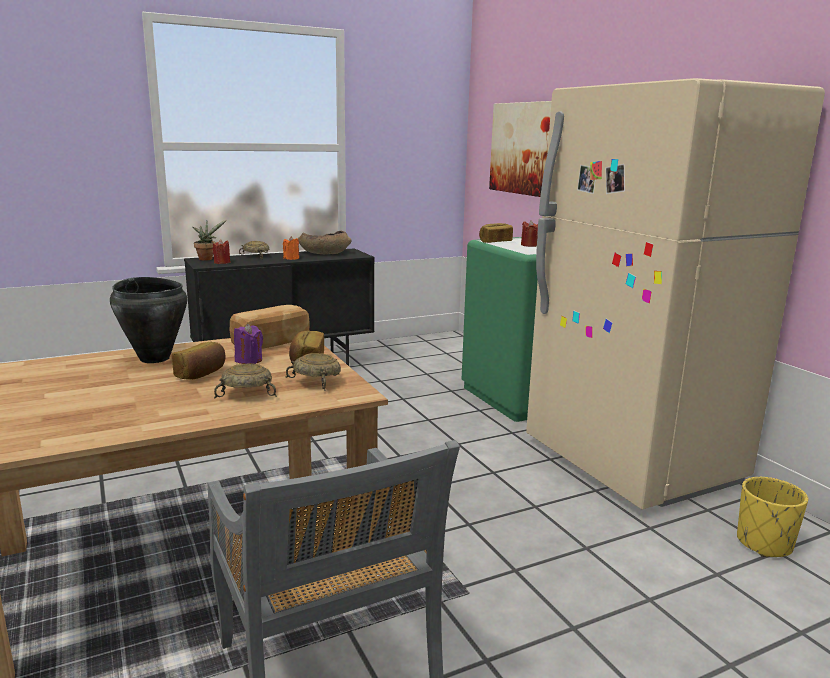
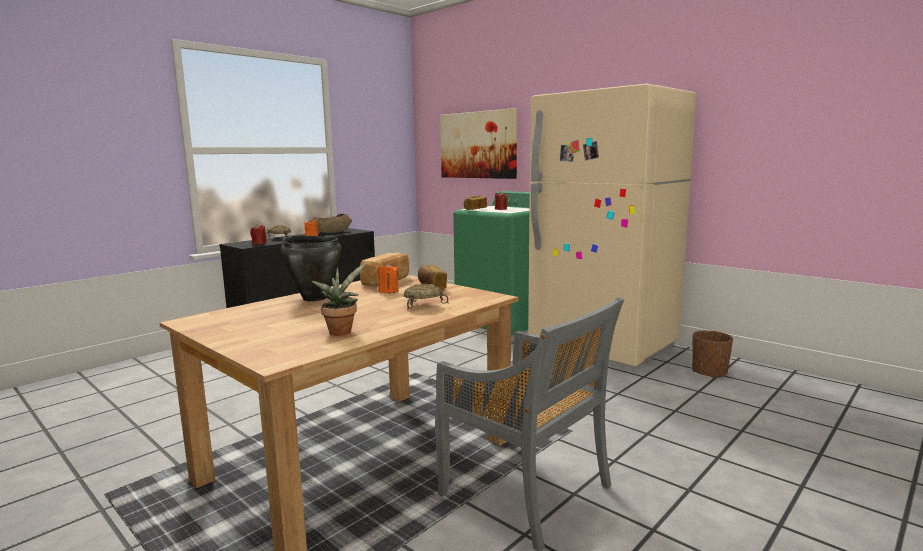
camera: 20 degrees left, 5 degrees down
bread [172,342,226,380] -> none
potted plant [192,220,227,261] -> potted plant moved to [311,263,366,336]
purple candle [234,324,263,364] -> orange candle [377,262,398,293]
beige bowl [285,353,341,391] -> none
yellow planter [737,477,808,557] -> brown planter [692,331,733,378]

